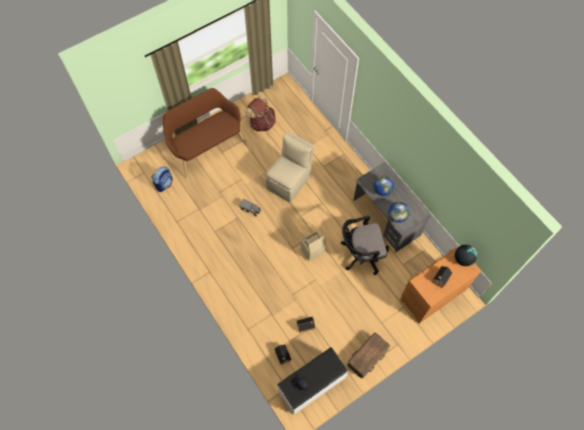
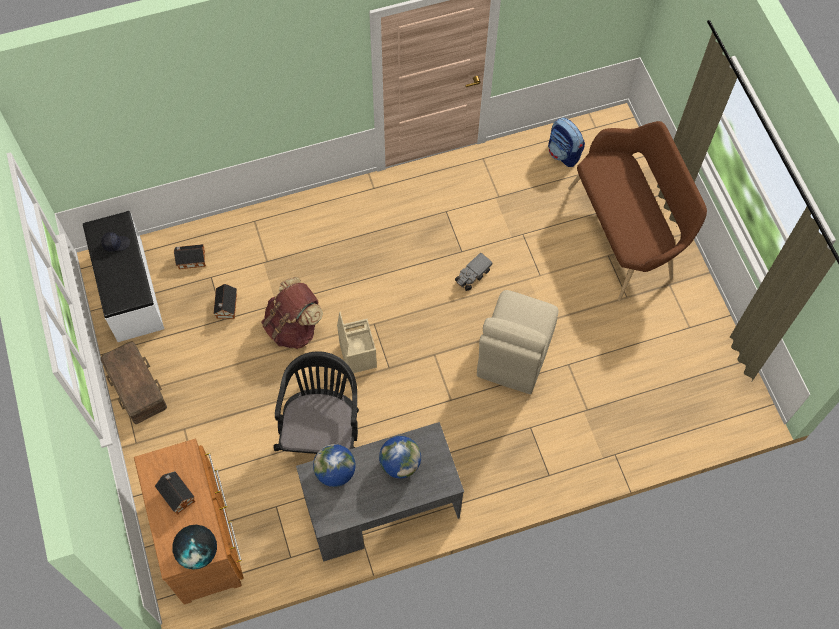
camera: 105 degrees right, 0 degrees up
brown backpack [245,96,276,132] -> brown backpack moved to [261,277,323,349]
beige chair [266,131,315,203] -> beige chair turned 60 degrees clockwise [477,290,558,394]

